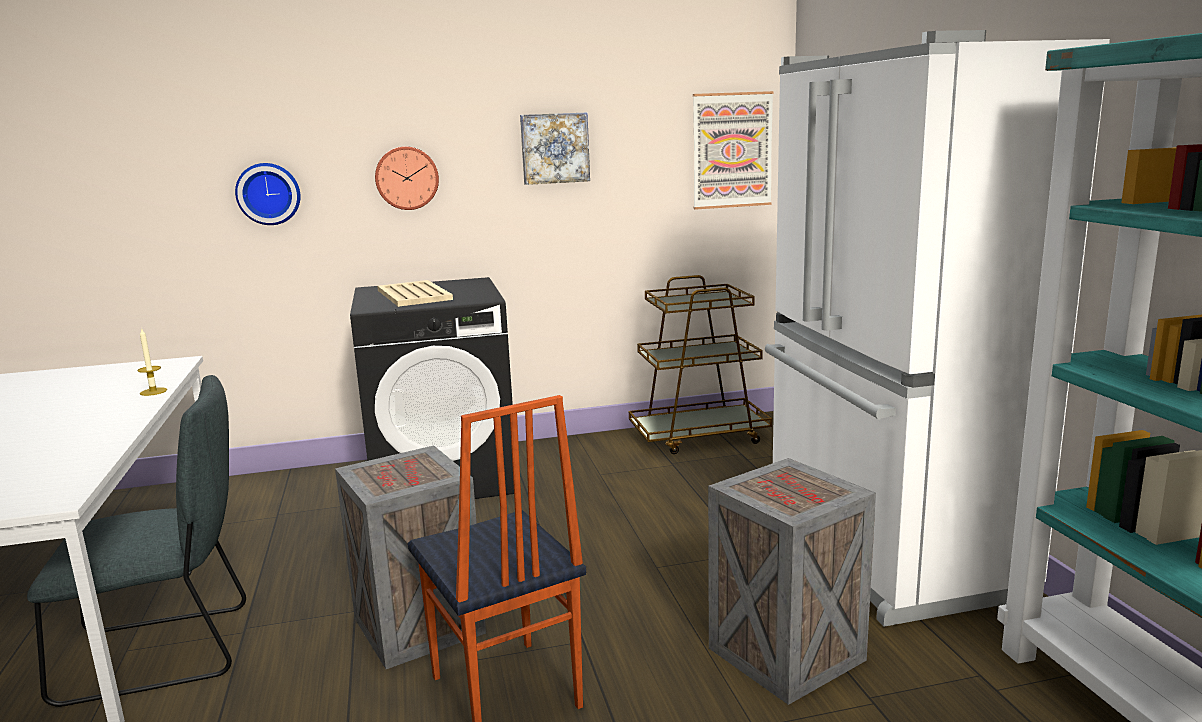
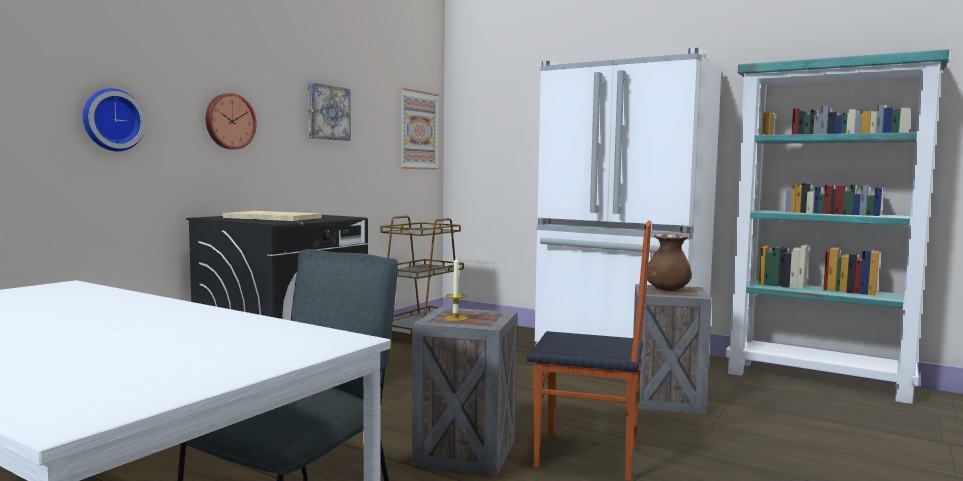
camera: 45 degrees left, 10 degrees down
candle [137,328,167,396] -> candle moved to [444,257,467,321]
none -> brown vase [647,234,692,291]

